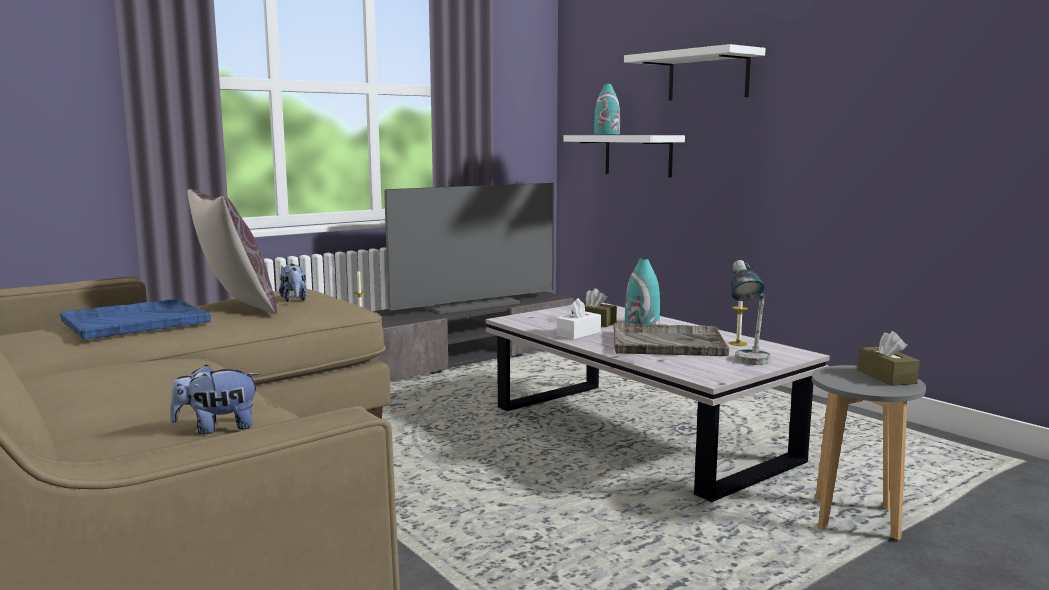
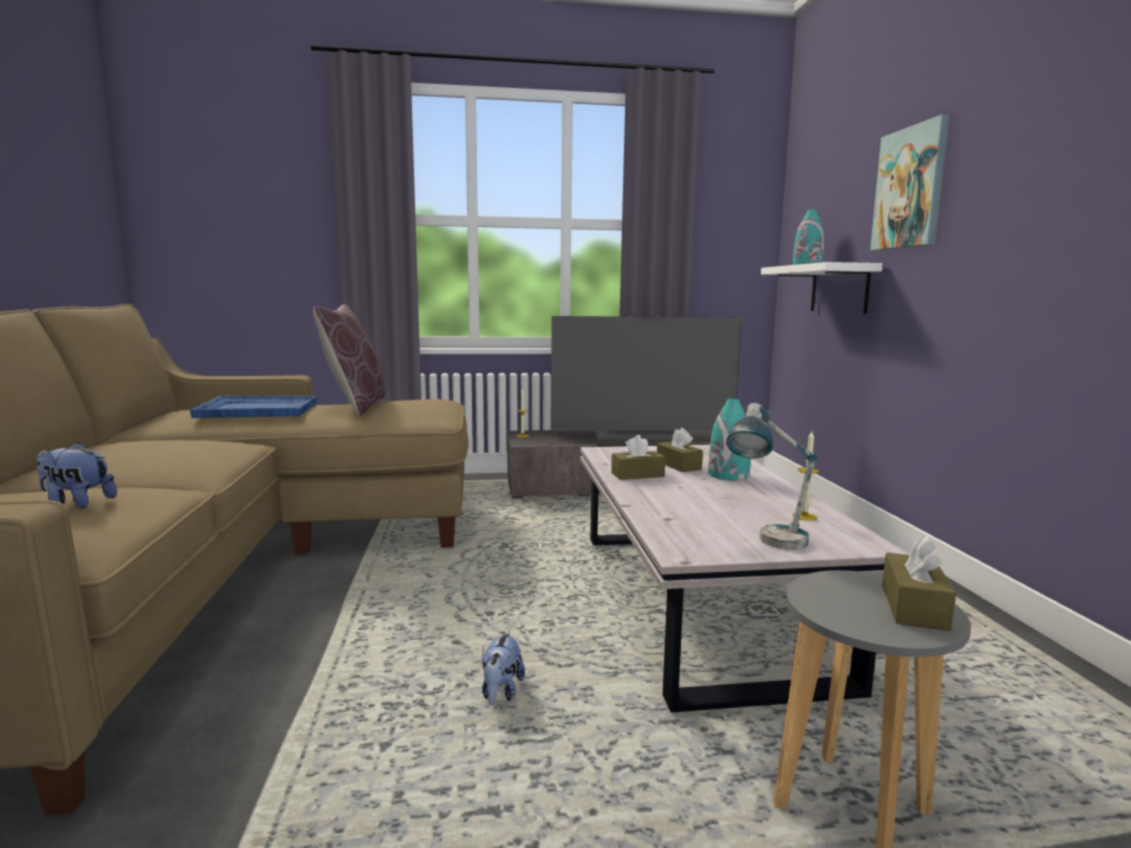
camera: 30 degrees right, 0 degrees up
plush toy [279,264,307,302] -> plush toy moved to [482,631,525,706]
white tissue box [557,298,601,340] -> brown tissue box [611,435,665,480]
grey tray [613,322,729,356] -> none
white shelf [624,44,766,100] -> picture [870,114,950,250]

